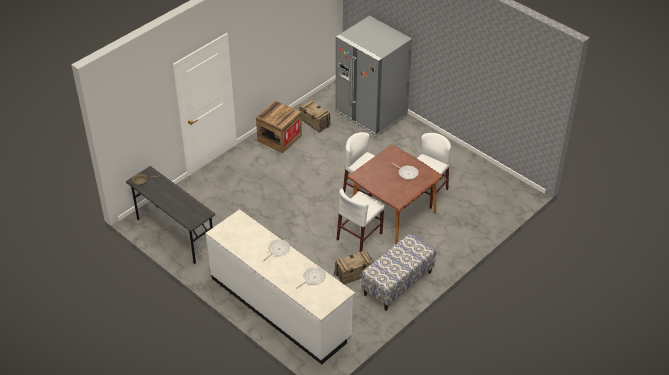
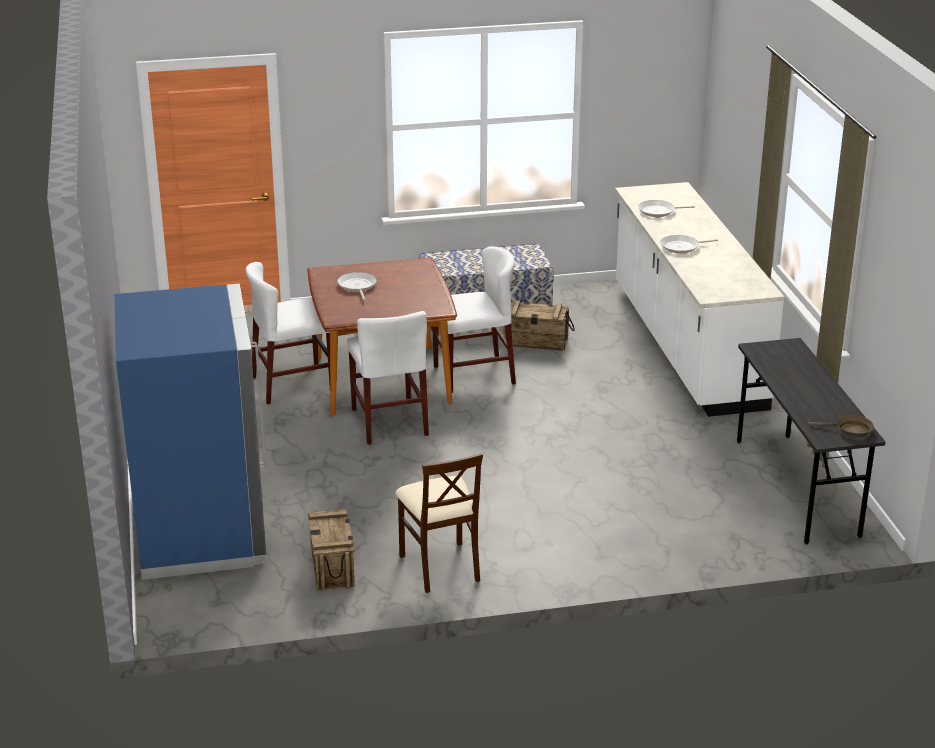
camera: 145 degrees left, 15 degrees down
crate [256,100,302,153] -> beige chair [395,453,483,593]
grey fridge [336,16,412,137] -> blue fridge [114,284,266,580]

